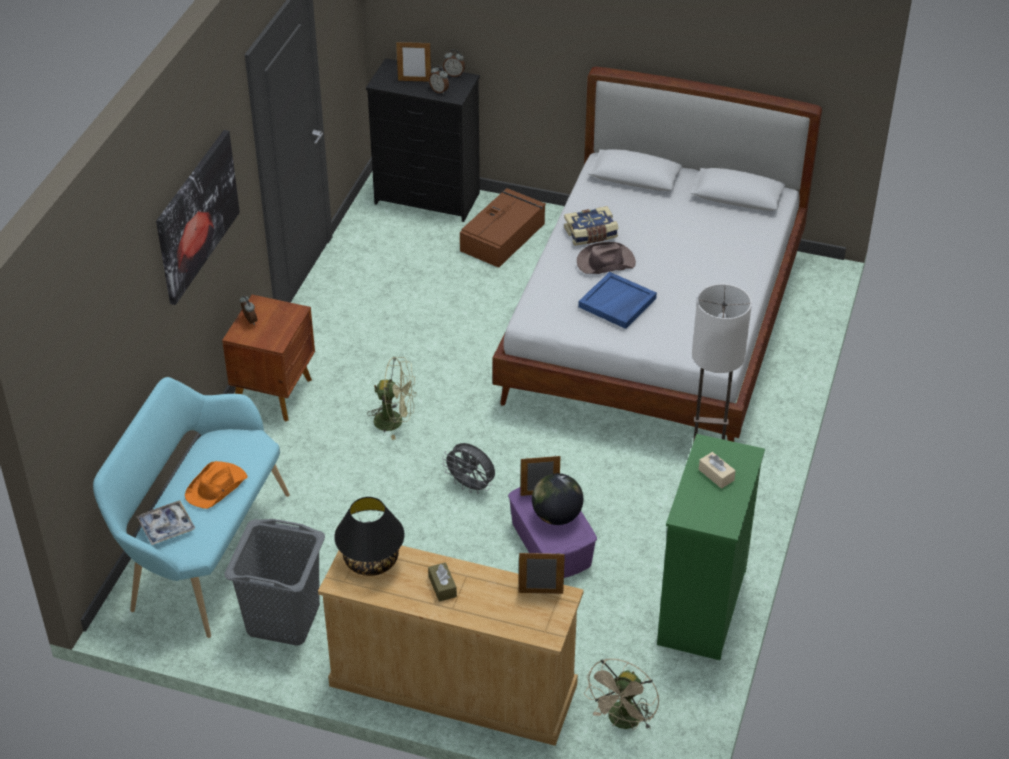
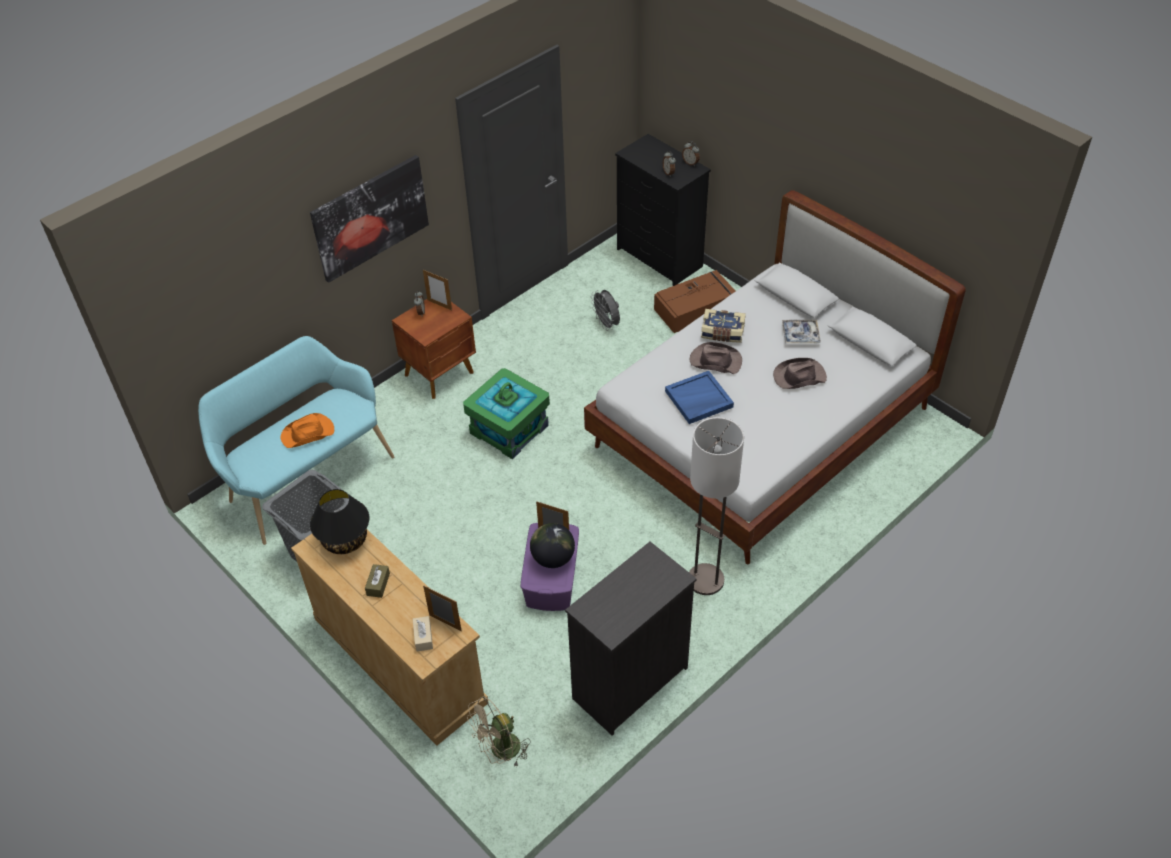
camera: 30 degrees right, 5 degrees up
tray [136,500,195,545] -> tray moved to [782,320,821,343]
green fan [367,357,416,440] -> green storage box [463,368,550,459]
picture frame [396,41,431,82] -> picture frame moved to [423,270,452,310]
grey fan [442,443,495,494] -> grey fan moved to [591,290,620,331]
green dresser [657,434,765,660] -> black dresser [565,542,697,736]
beige tissue box [699,452,736,489] -> beige tissue box moved to [413,616,433,652]
none -> brown hat [773,358,827,389]

